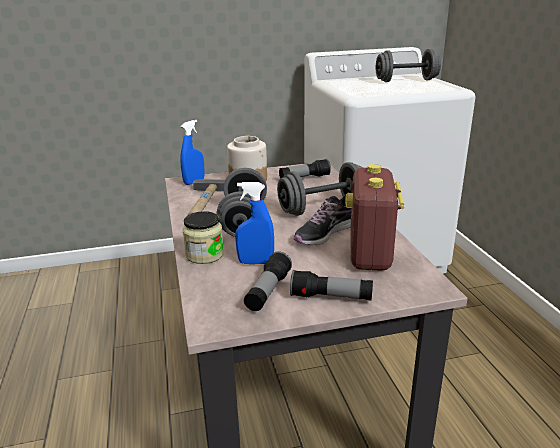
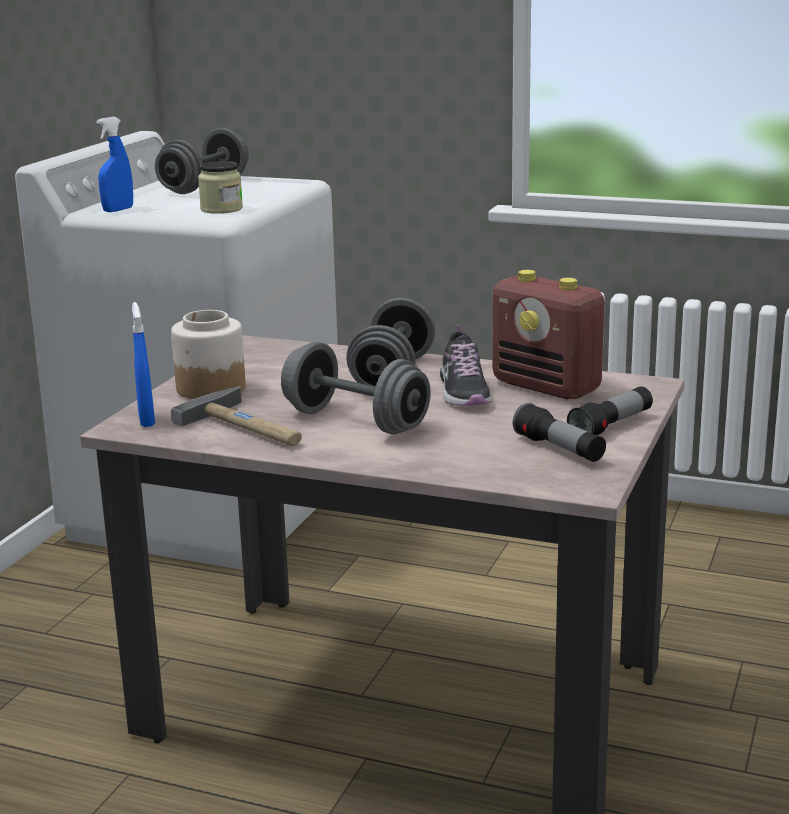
camera: 55 degrees left, 5 degrees down
jar [183,211,224,264] -> jar moved to [198,161,243,214]
blue spray bottle [235,182,274,264] -> blue spray bottle moved to [96,117,133,212]
flashlight [279,159,331,178] -> none

